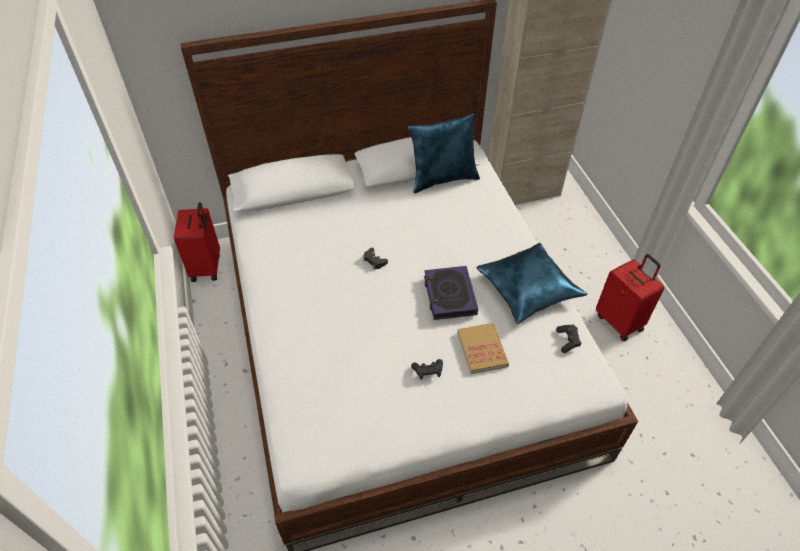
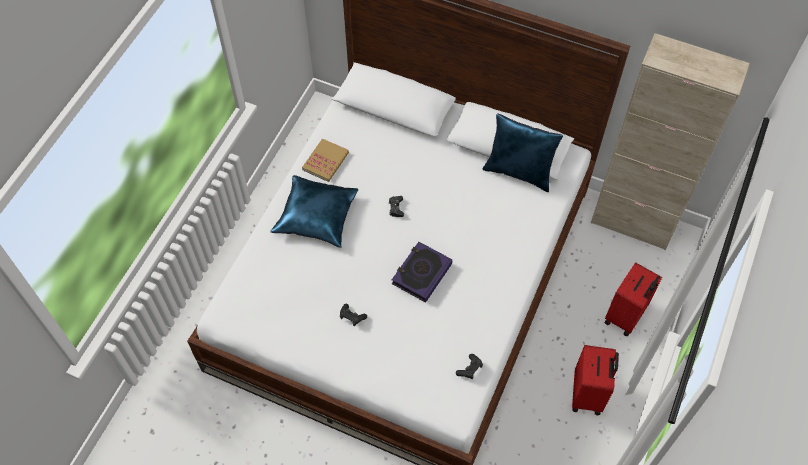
camera: 40 degrees right, 10 degrees up
red suitcase [174,202,220,282] -> red suitcase moved to [605,262,662,336]
book [457,323,509,374] -> book moved to [302,138,349,182]
blue pillow [476,243,587,324] -> blue pillow moved to [270,175,358,248]

